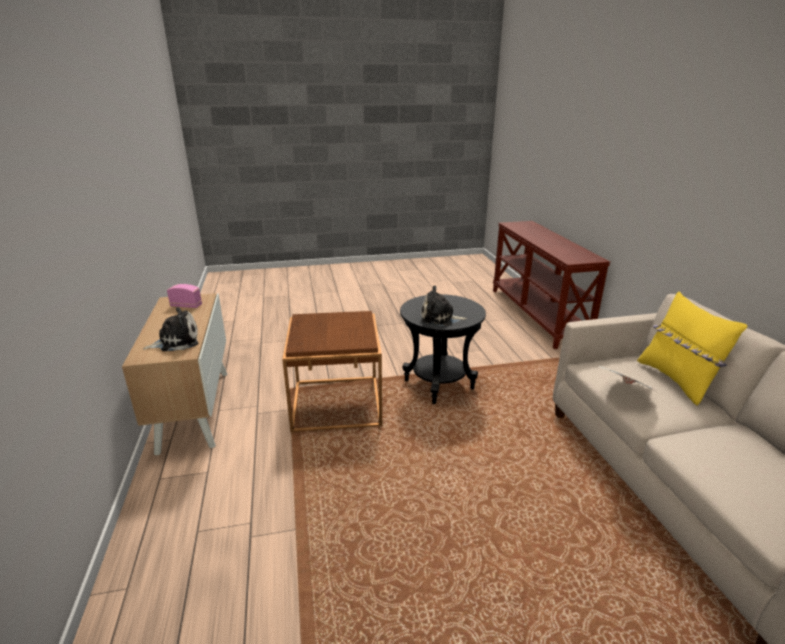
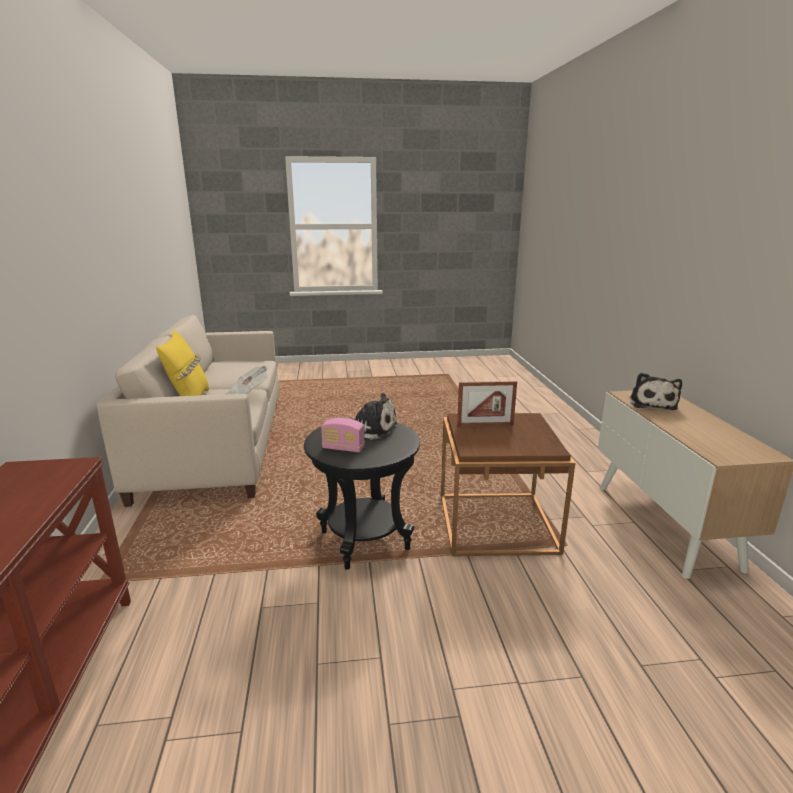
camera: 175 degrees left, 5 degrees down
plush toy [143,307,198,351] -> plush toy turned 60 degrees counterclockwise [630,372,682,410]
radio [167,284,202,308] -> radio moved to [321,418,365,452]
none -> picture frame [457,381,517,427]

